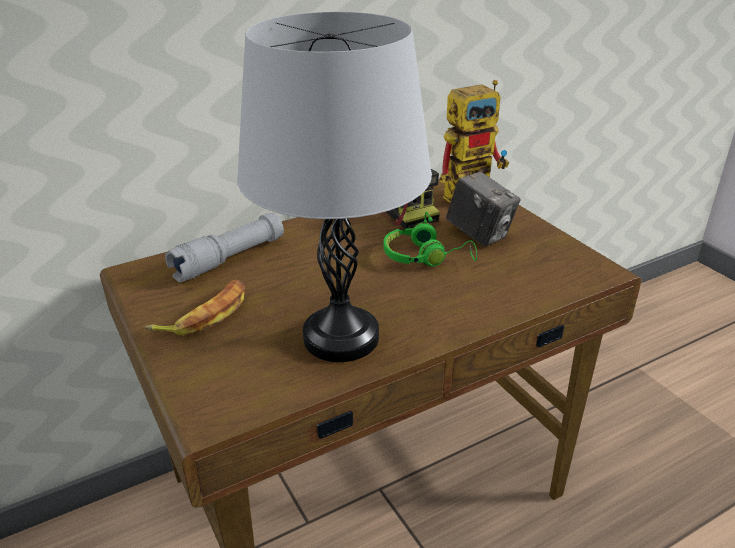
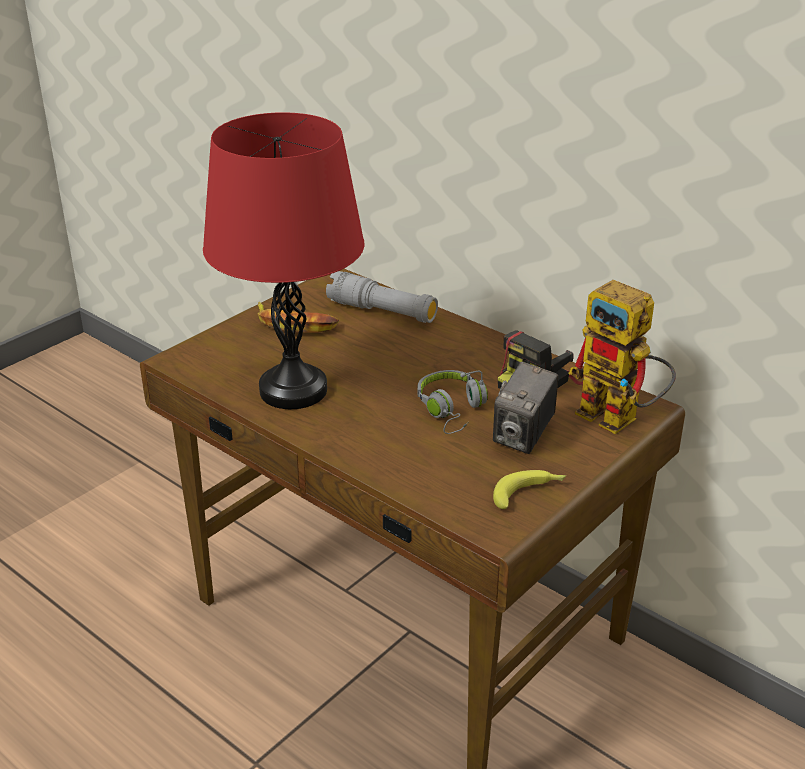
camera: 70 degrees right, 0 degrees up
grey table lamp [237,12,432,362] -> red table lamp [203,112,364,409]
green headphones [384,212,477,267] -> grey headphones [418,370,488,434]
none -> banana [493,470,566,509]

